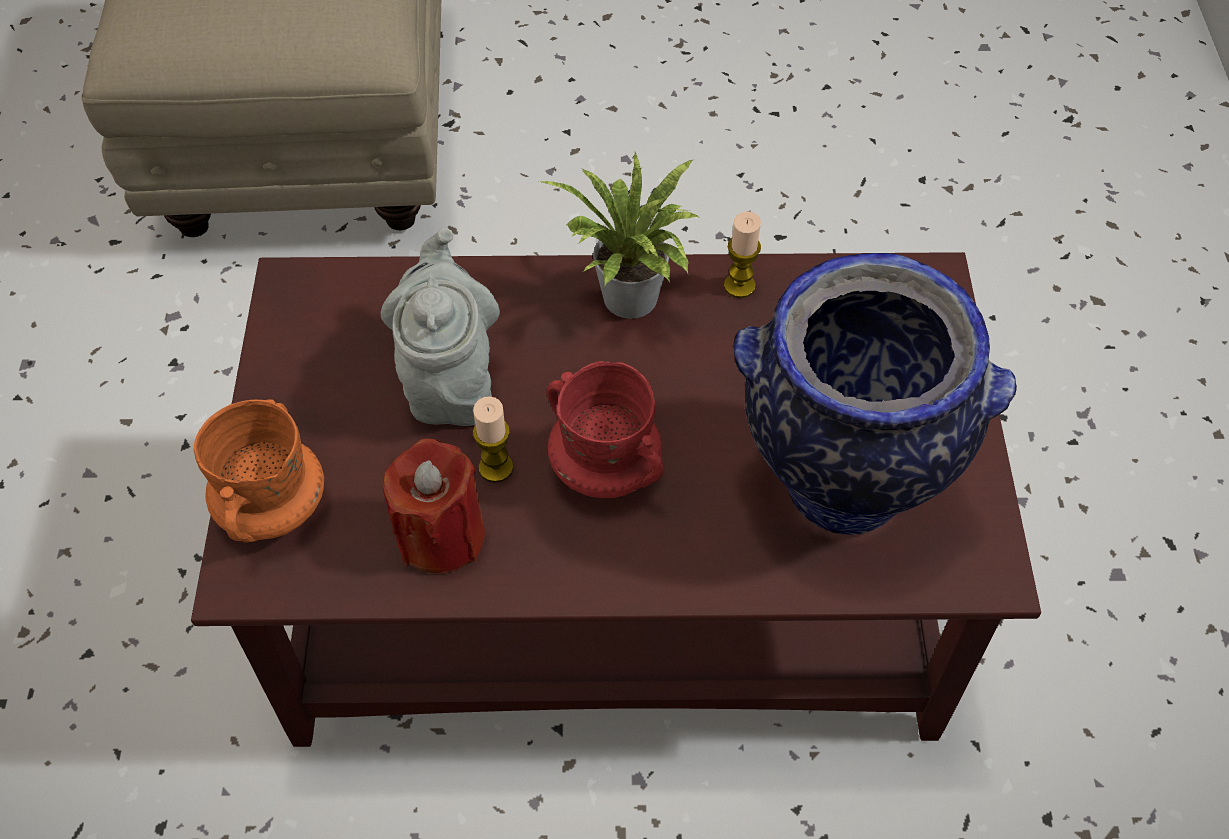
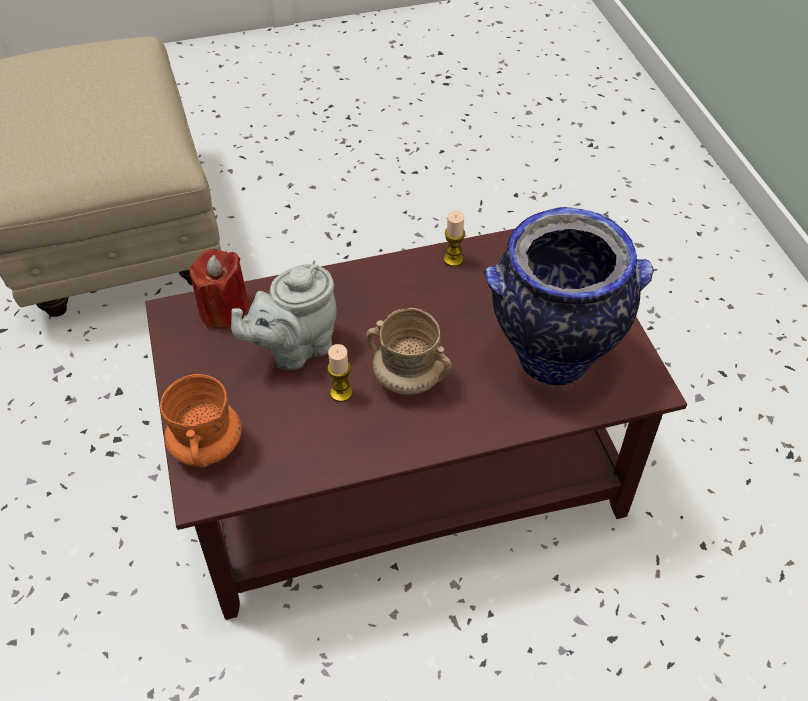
camera: 15 degrees left, 5 degrees down
grey teapot [381,227,500,426] -> grey teapot turned 105 degrees counterclockwise [231,264,337,370]
red candle [383,439,485,573] -> red candle moved to [189,249,250,329]
potted plant [539,152,698,319] -> none
red mug [547,361,664,498] -> beige mug [366,308,452,395]

